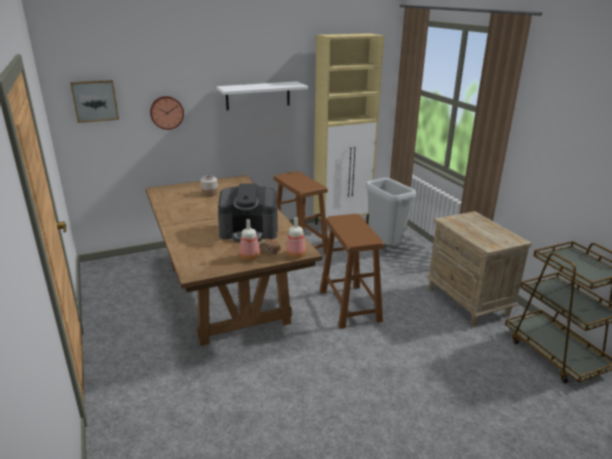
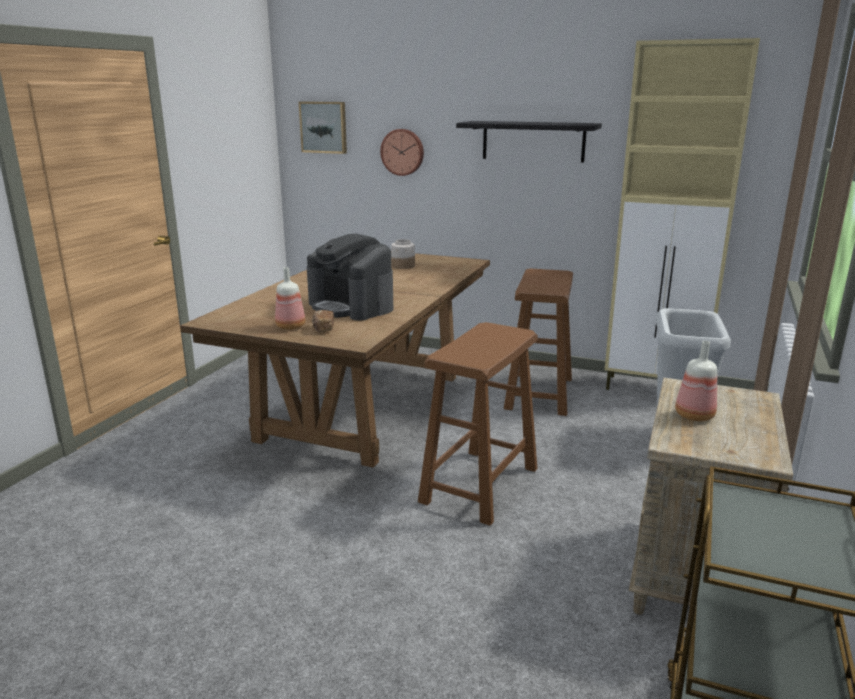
camera: 45 degrees right, 5 degrees down
white shelf [216,81,308,110] -> black shelf [456,121,602,163]
bottle [286,217,306,258] -> bottle moved to [675,341,717,421]

